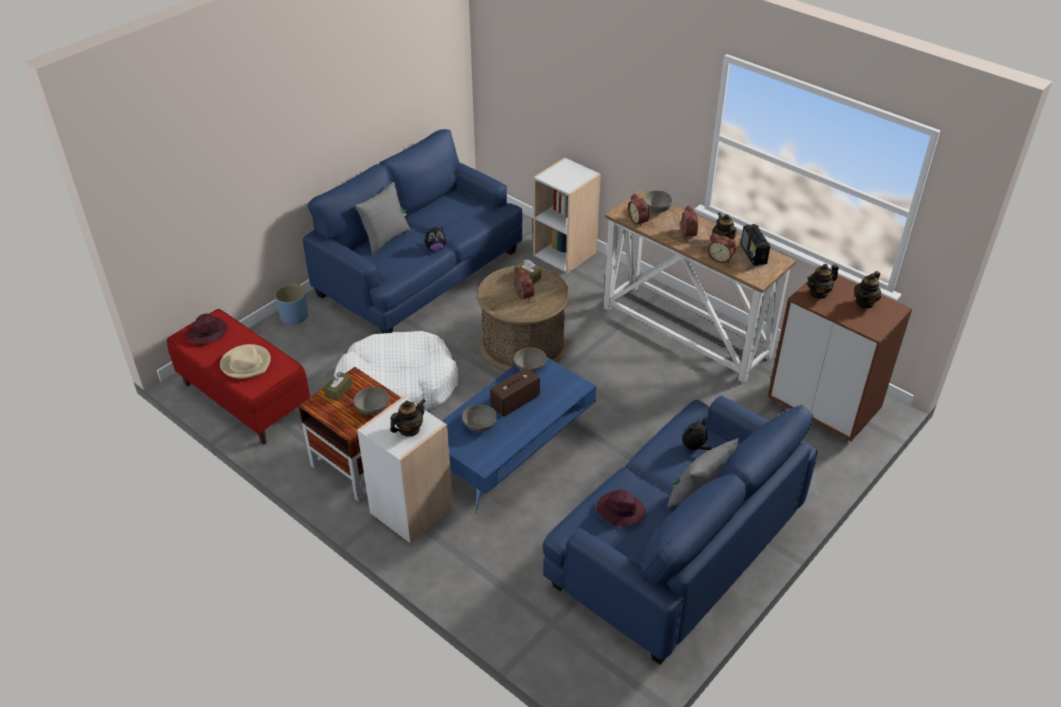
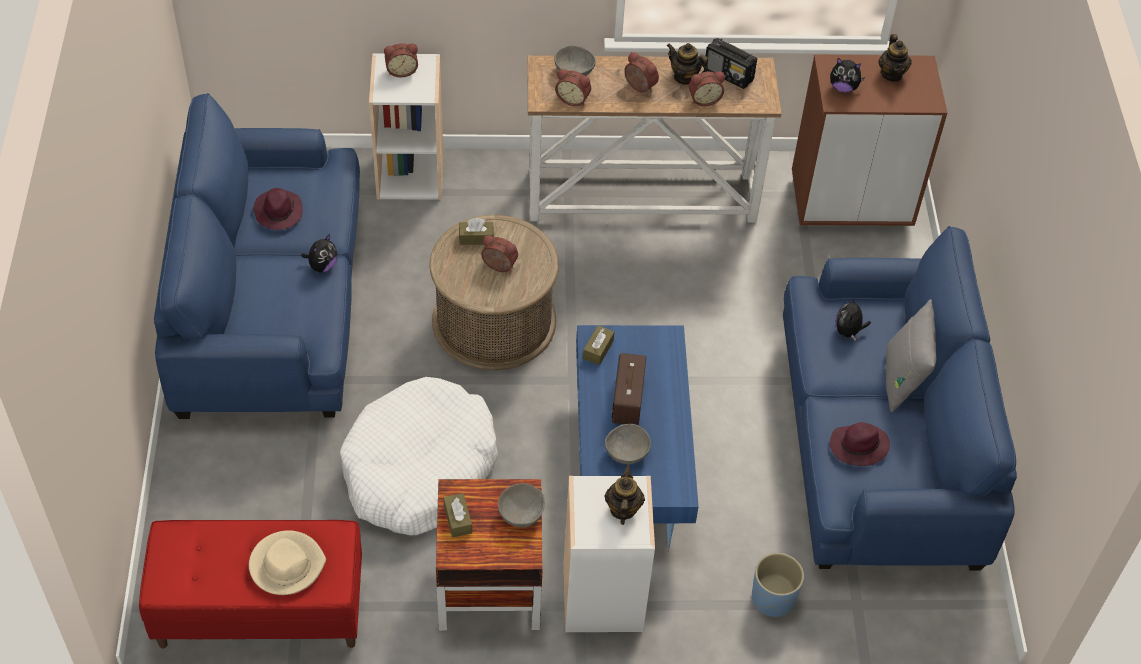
camera: 45 degrees left, 10 degrees up
purple hat [186,314,227,344] -> purple hat moved to [254,188,303,230]
blue planter [275,284,308,326] -> blue planter moved to [752,553,804,617]
grey pillow [355,182,410,254] -> none
grey bowl [514,347,547,372] -> brown tissue box [583,325,614,365]
teapot [807,264,839,299] -> plush toy [830,58,865,93]
none -> alarm clock [384,43,418,77]

